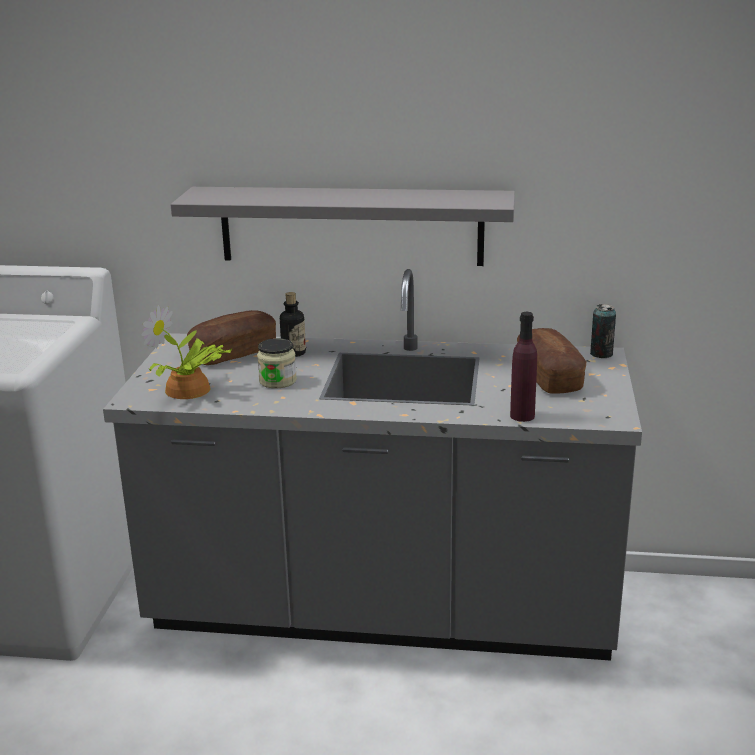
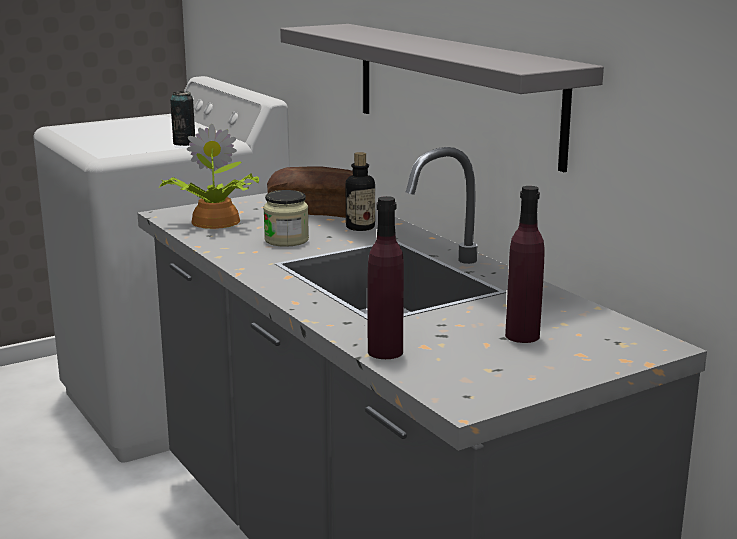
camera: 50 degrees right, 5 degrees down
bread [517,328,586,394] -> purple bottle [505,186,545,343]
can [590,304,616,358] -> can moved to [170,91,195,146]

